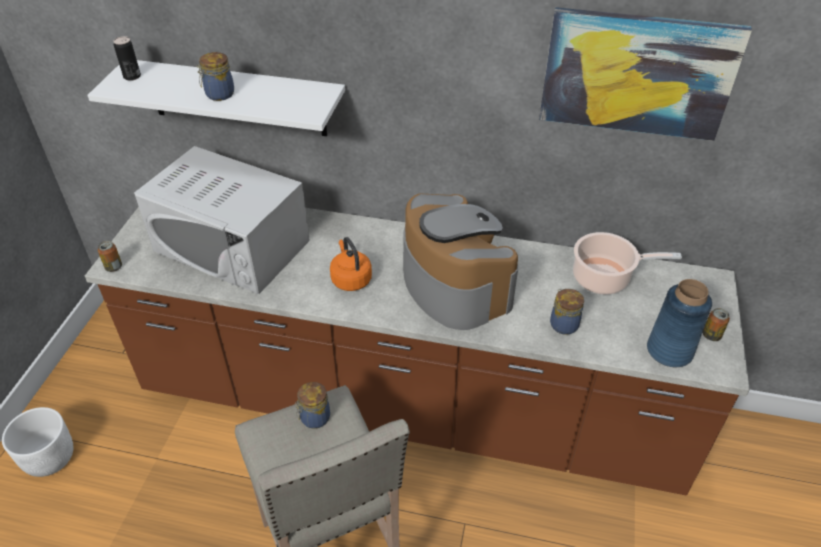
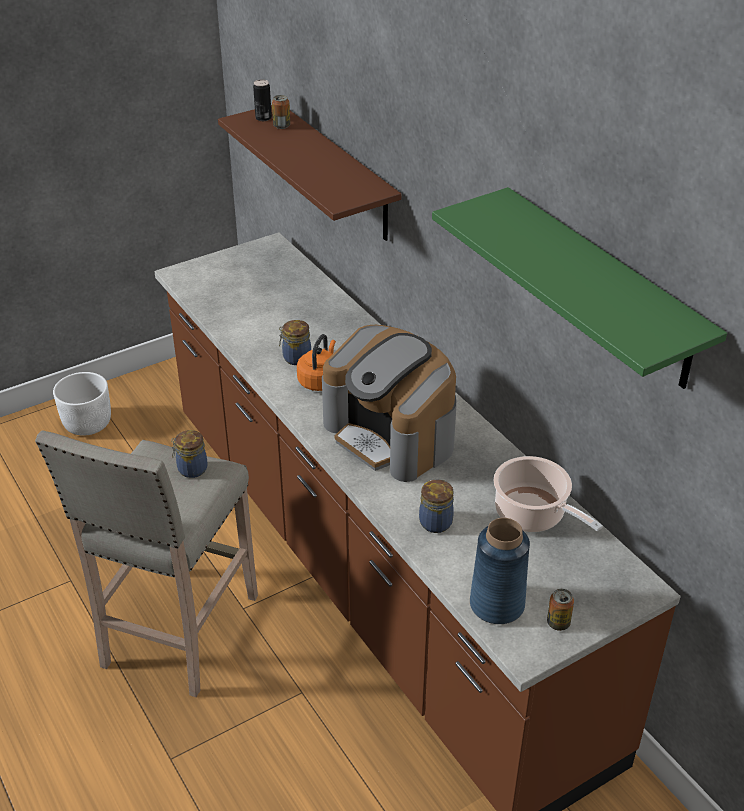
camera: 45 degrees right, 5 degrees down
white shelf [87,60,345,136] -> brown shelf [218,105,401,241]
can [98,241,122,272] -> can moved to [272,95,290,129]
white microwave [134,146,310,294] -> none
jar [196,52,234,101] -> jar moved to [279,320,311,365]
coffee machine [403,193,518,330] -> coffee machine turned 120 degrees clockwise [322,325,457,482]
picture [539,7,752,141] -> green shelf [432,187,727,389]

